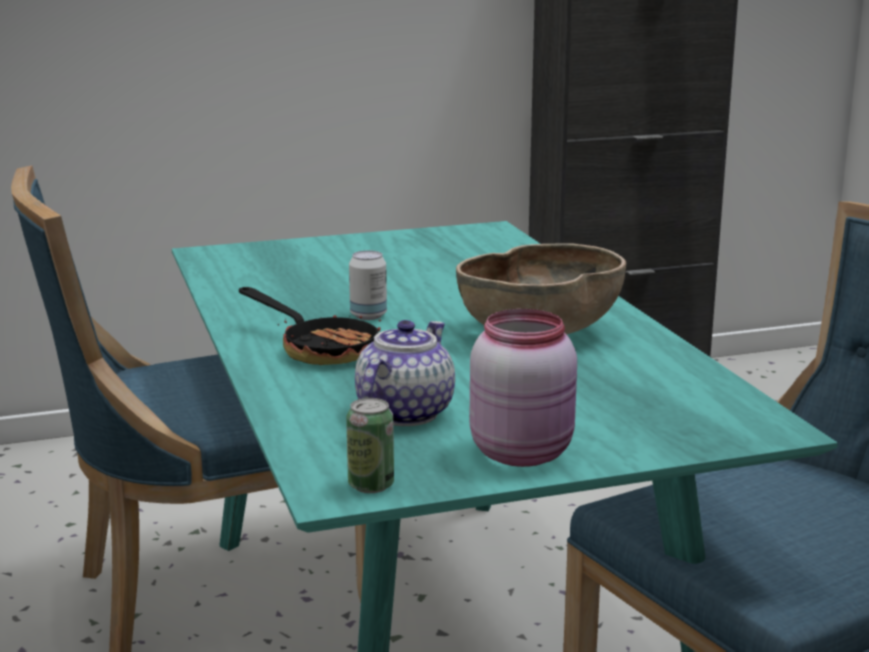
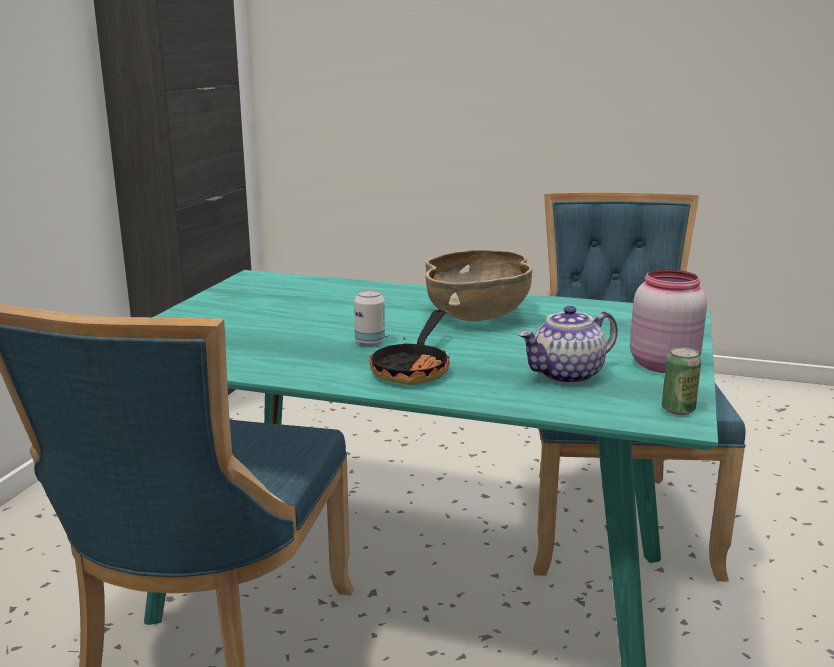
camera: 55 degrees left, 0 degrees up
frying pan [239,287,381,365] -> frying pan turned 120 degrees clockwise [369,310,450,385]
teapot [355,320,455,426] -> teapot turned 90 degrees counterclockwise [518,306,618,384]

